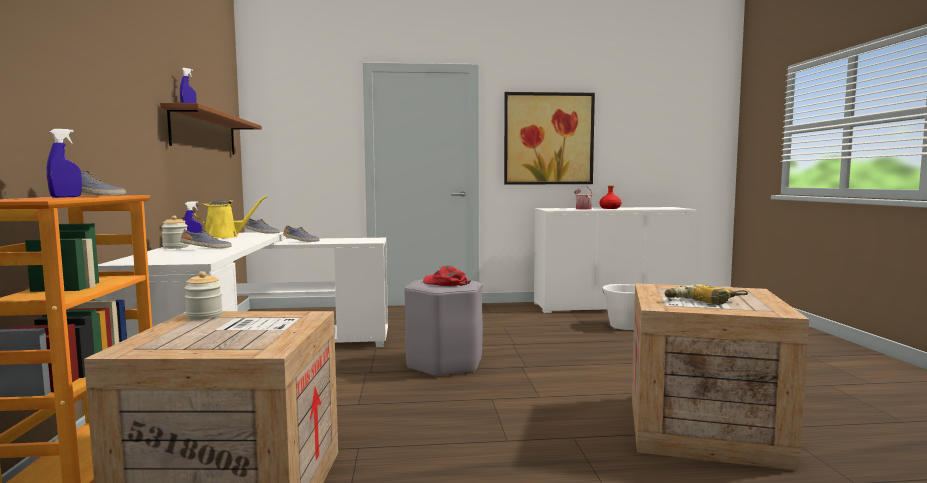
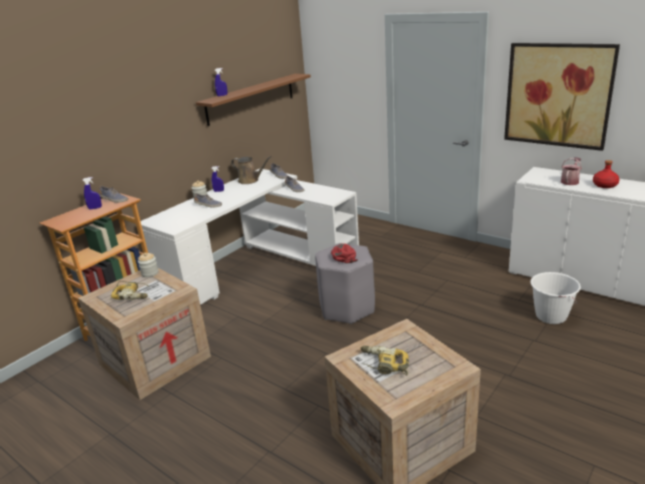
camera: 45 degrees right, 20 degrees up
yellow watering can [193,196,267,239] -> brown watering can [231,156,271,184]
none -> power drill [111,281,148,300]

